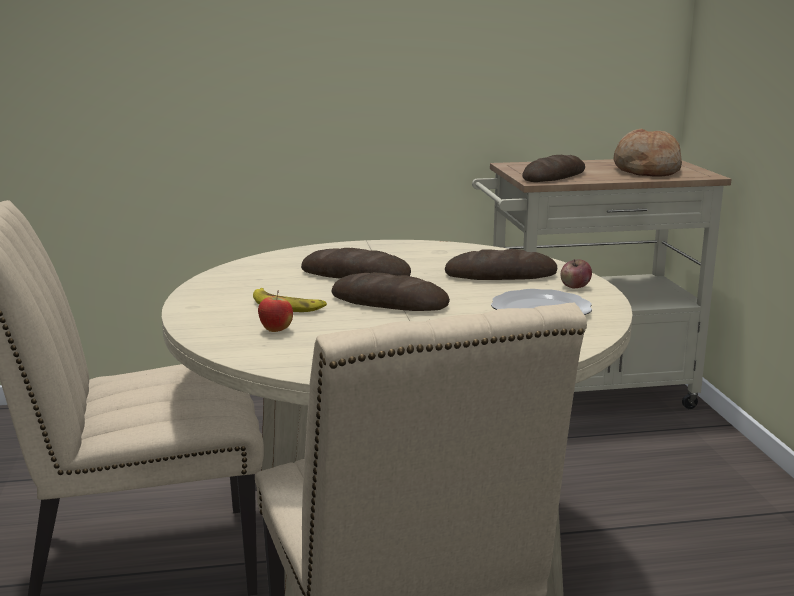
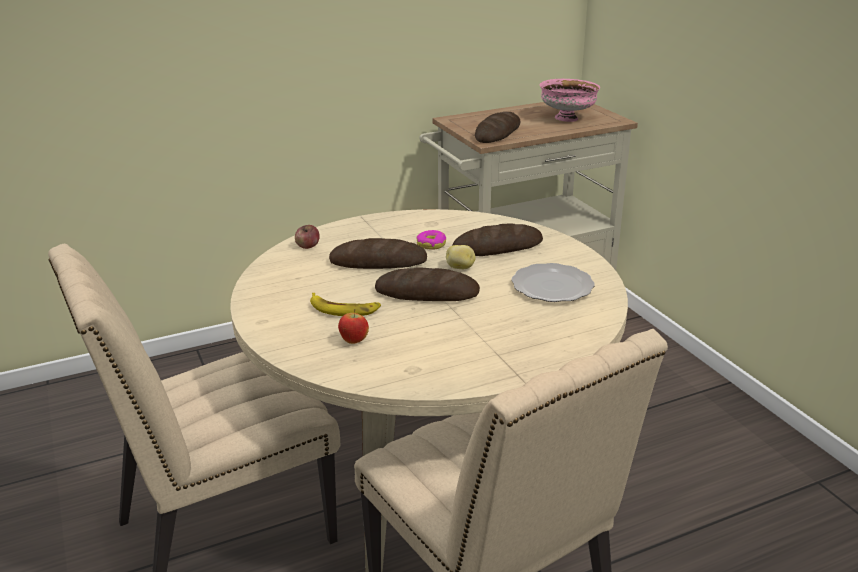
camera: 15 degrees left, 10 degrees up
apple [560,259,592,288] -> apple moved to [295,225,320,249]
bread [614,128,682,177] -> pink bowl [539,79,600,122]
none -> donut [416,230,446,250]
none -> potato [446,245,476,269]

